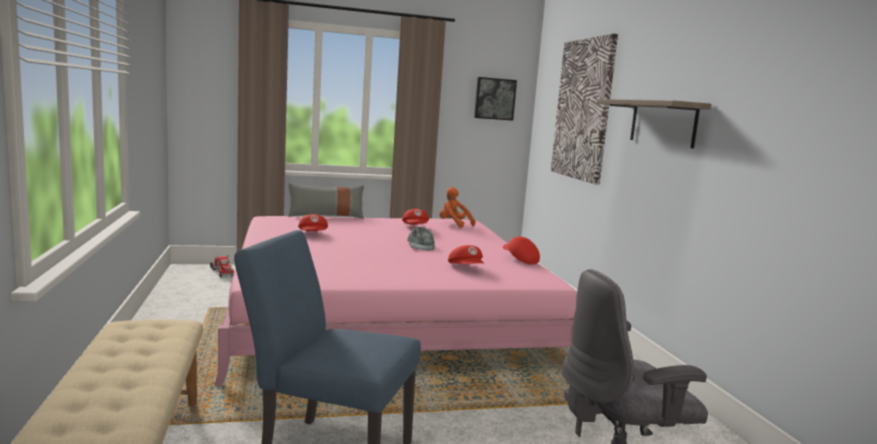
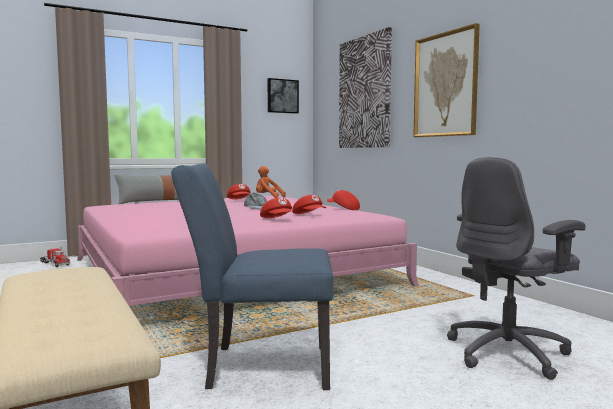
camera: 15 degrees left, 5 degrees down
red cap [298,214,328,231] -> red cap moved to [260,198,294,218]
shelf [596,99,712,149] -> picture [413,23,480,137]

